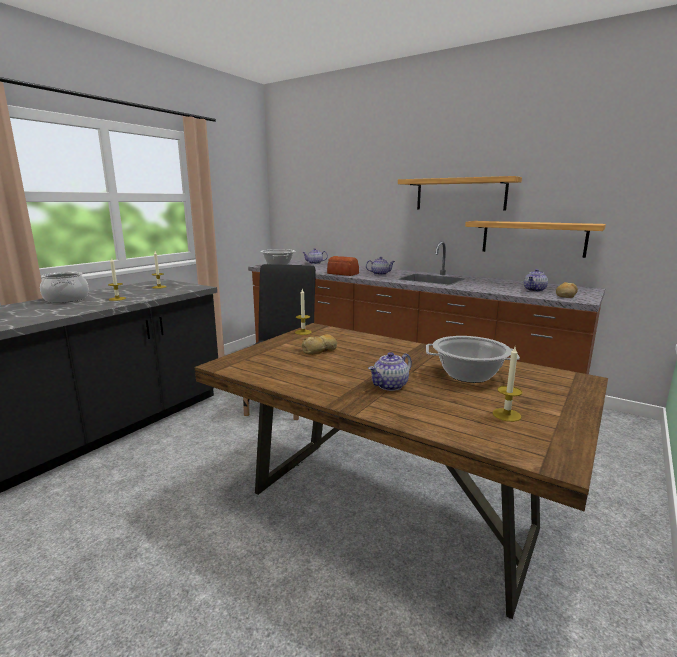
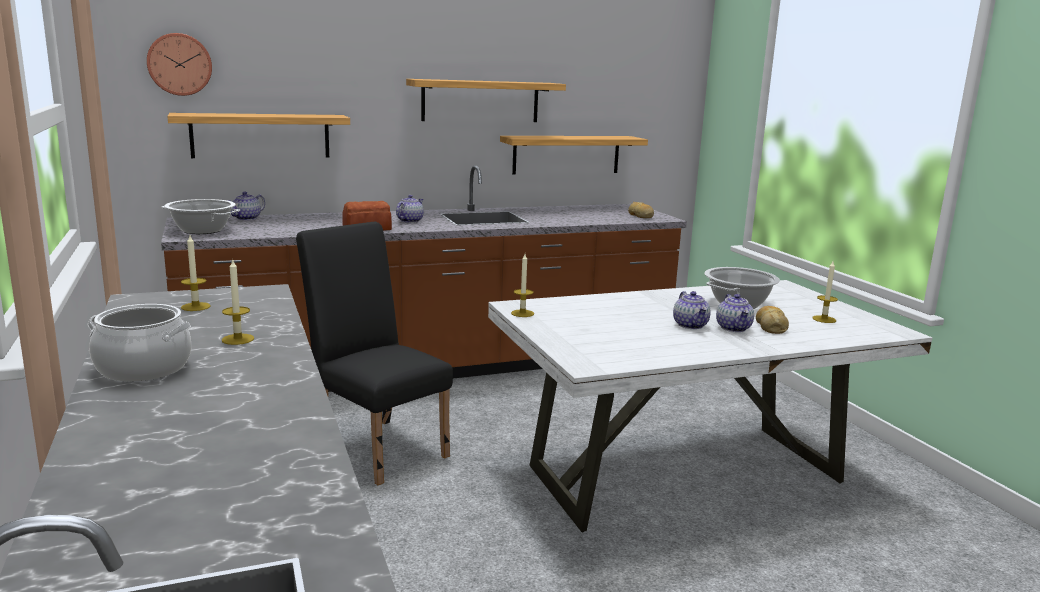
camera: 55 degrees left, 0 degrees up
brown dining table [195,323,608,619] -> white dining table [488,280,933,532]
bread [302,334,337,355] -> bread moved to [756,306,789,334]
teapot [524,269,548,292] -> teapot moved to [673,291,711,329]
none -> wall clock [147,33,212,96]
none -> shelf [167,113,350,158]

